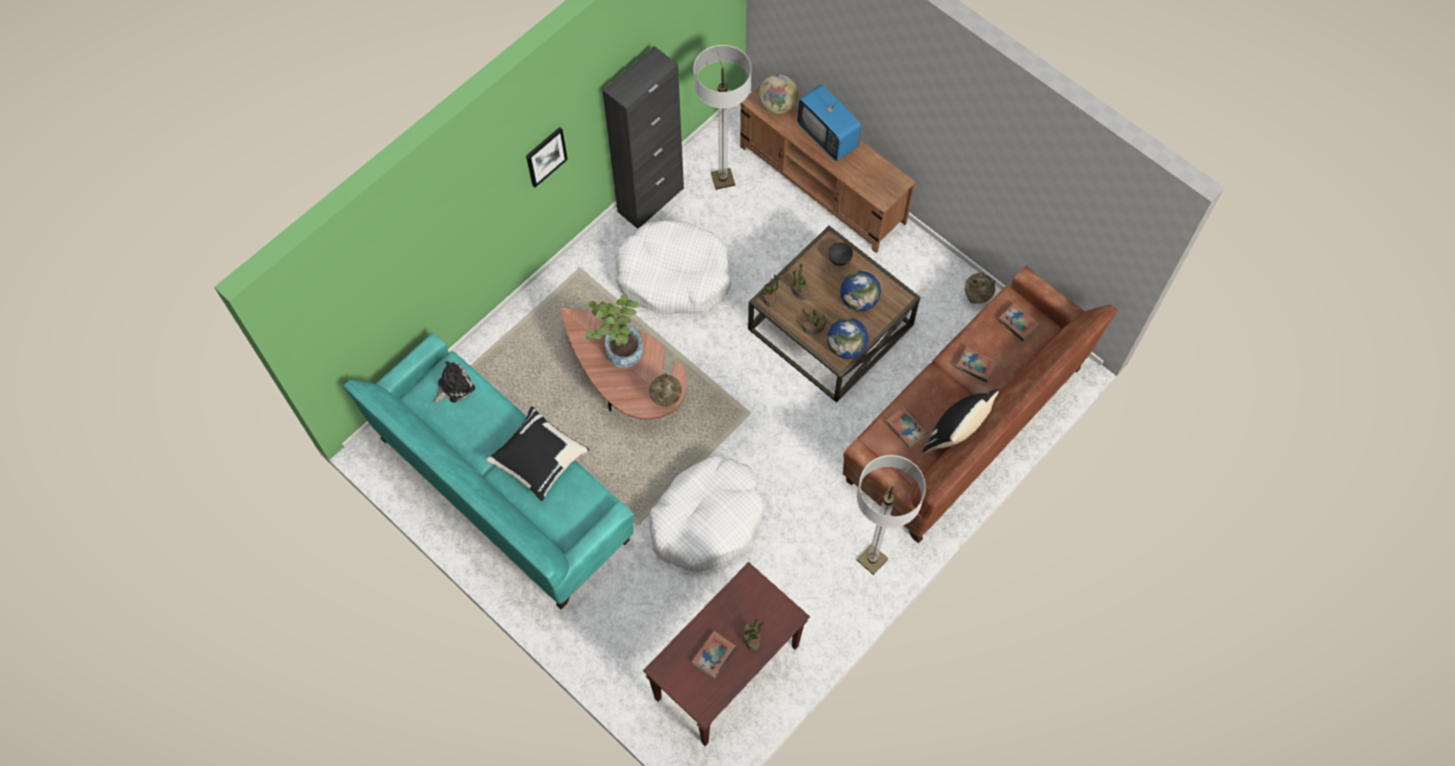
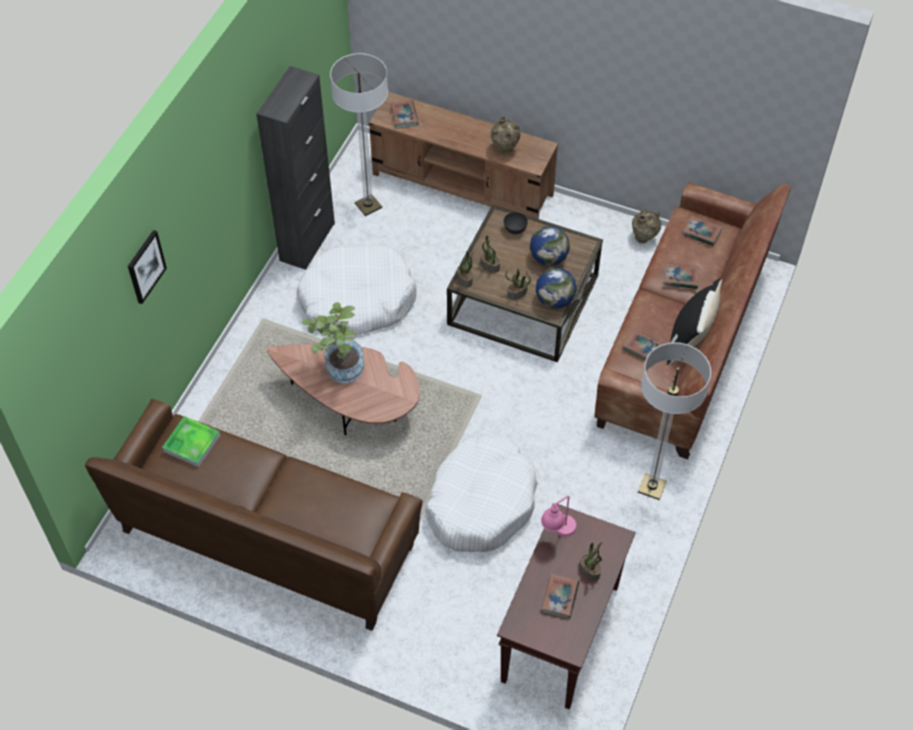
camera: 20 degrees left, 10 degrees down
turquoise sofa [343,332,634,609] -> brown sofa [85,399,422,631]
plush toy [434,361,475,403] -> tray [162,416,221,467]
black pillow [486,406,589,501] -> none
picture [526,127,568,187] -> picture moved to [128,230,167,304]
beige vase [649,374,682,407] -> beige vase moved to [491,117,520,153]
globe [759,74,798,114] -> book [391,100,419,128]
television [797,81,861,161] -> none
none -> pink table lamp [541,496,577,537]

